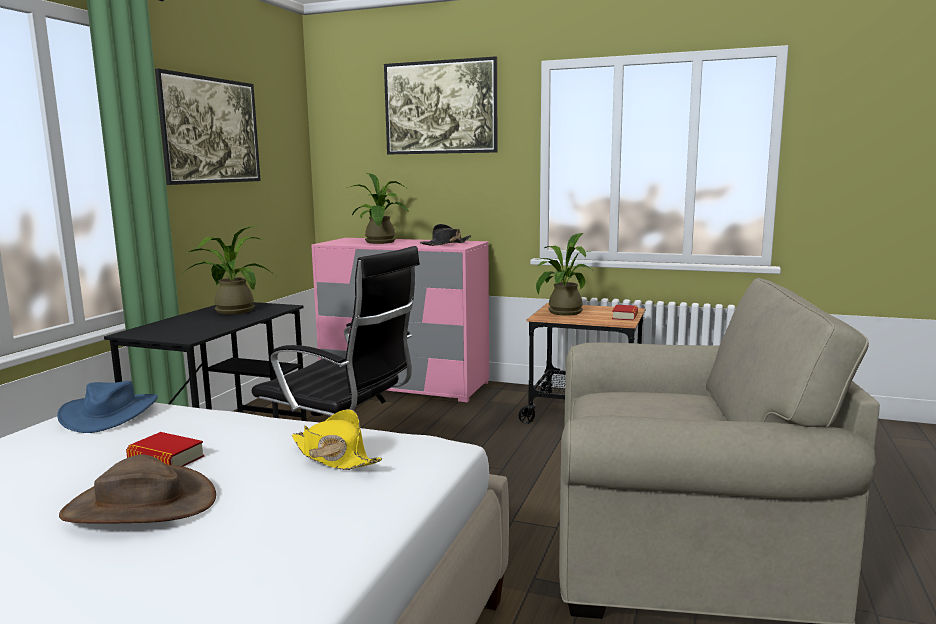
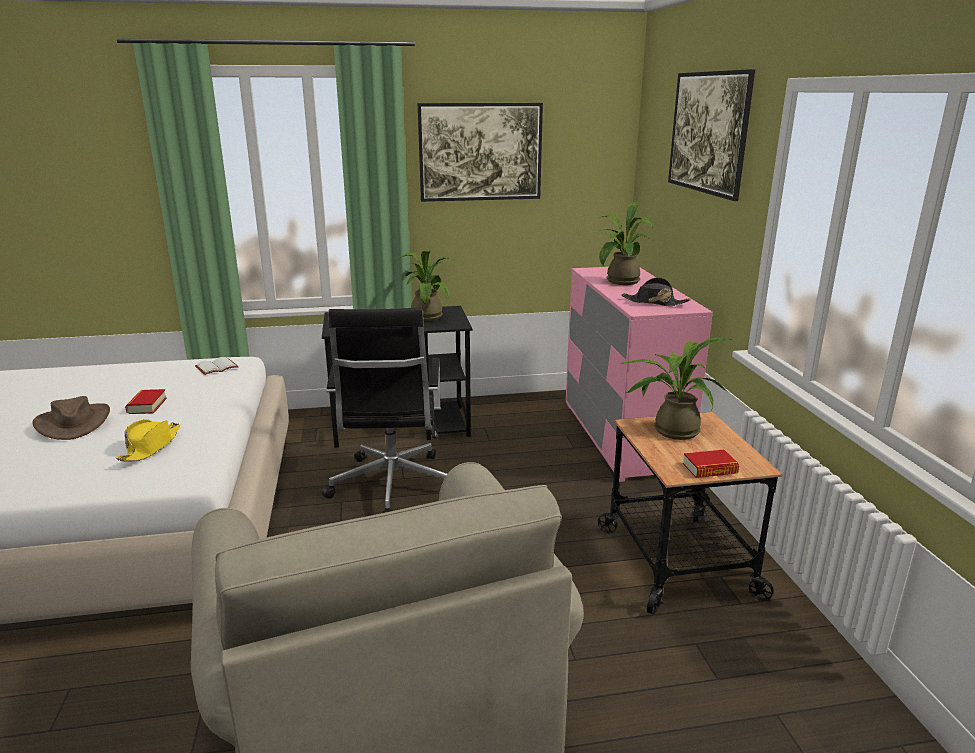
camera: 60 degrees right, 10 degrees up
blue hat [57,381,158,433] -> white book [195,357,239,375]

